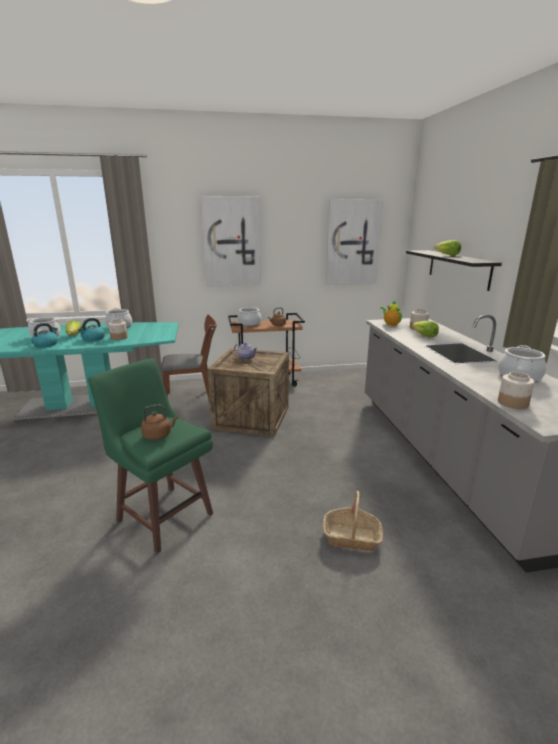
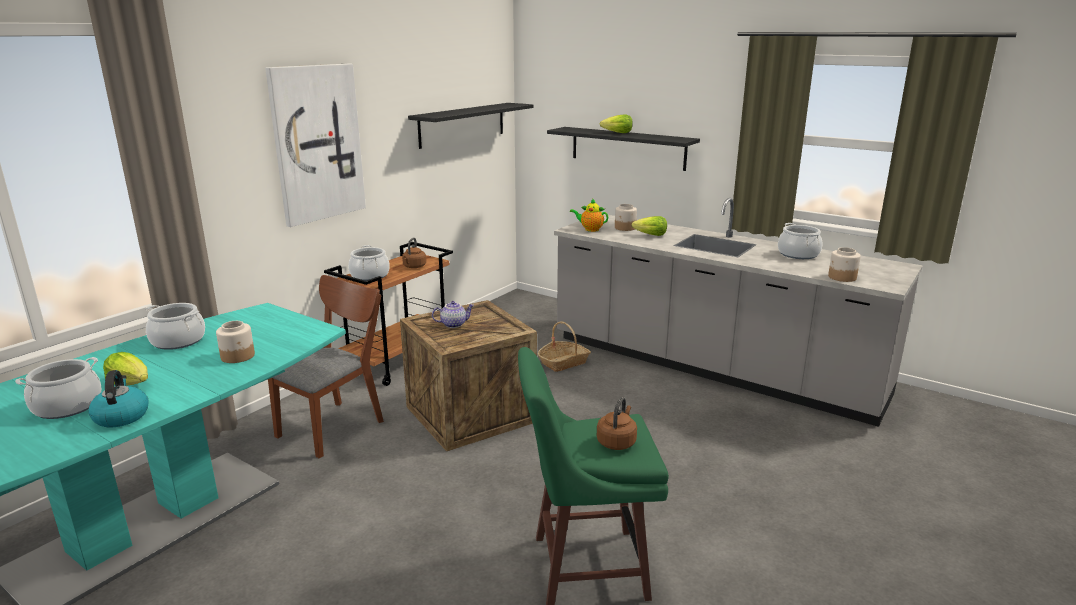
camera: 45 degrees left, 0 degrees up
kettle [78,318,105,342] -> none
basket [323,491,383,551] -> basket moved to [538,321,591,372]
picture [326,199,383,285] -> black shelf [408,103,534,149]

